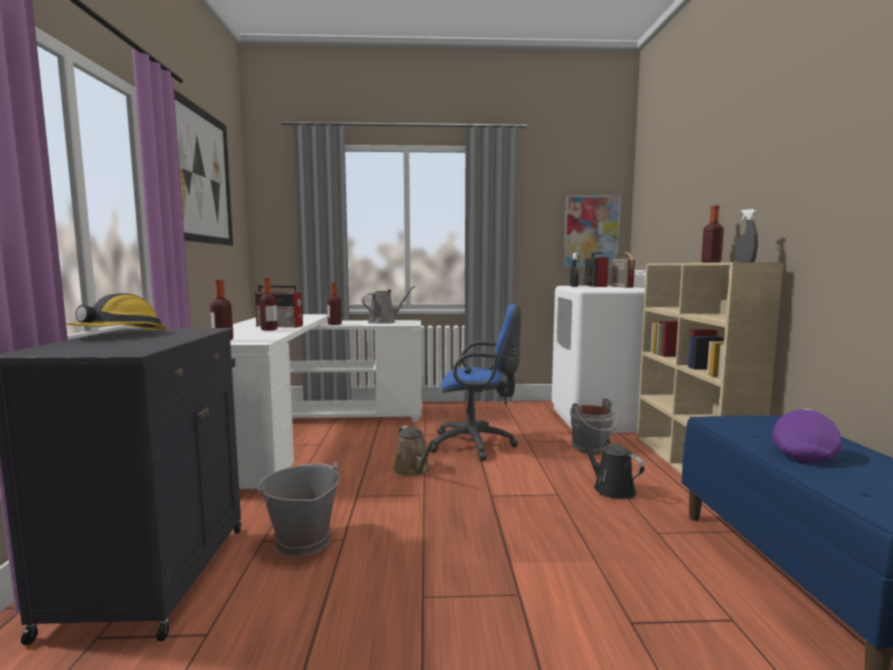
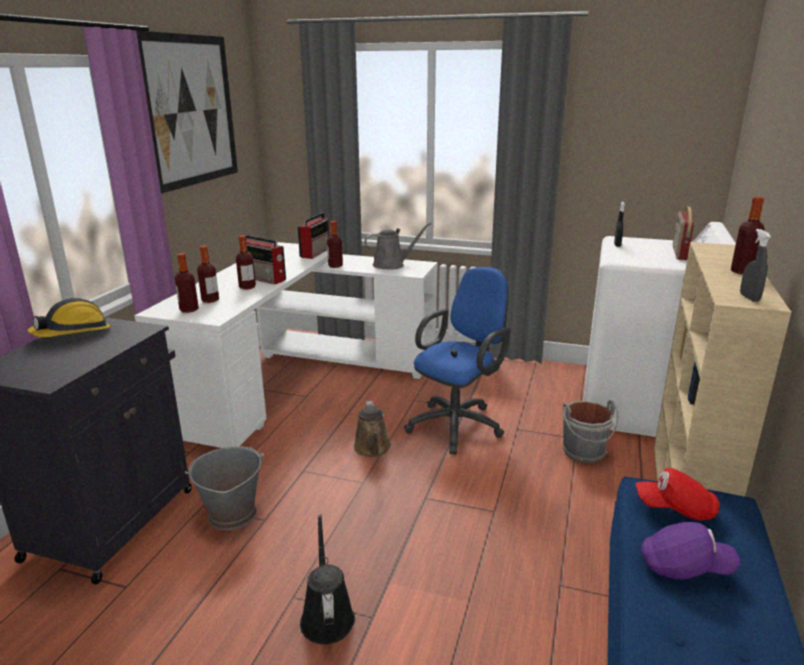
camera: 20 degrees right, 15 degrees up
blue office chair [430,304,521,461] -> blue office chair turned 75 degrees counterclockwise [404,267,511,454]
picture [563,195,621,267] -> none
black watering can [574,424,645,499] -> black watering can moved to [300,515,355,644]
radio [584,252,609,287] -> radio moved to [298,213,329,259]
purple cap [772,409,842,463] -> purple cap turned 45 degrees clockwise [641,522,741,579]
none -> bottle [197,246,219,303]
none -> red cap [635,468,720,521]

